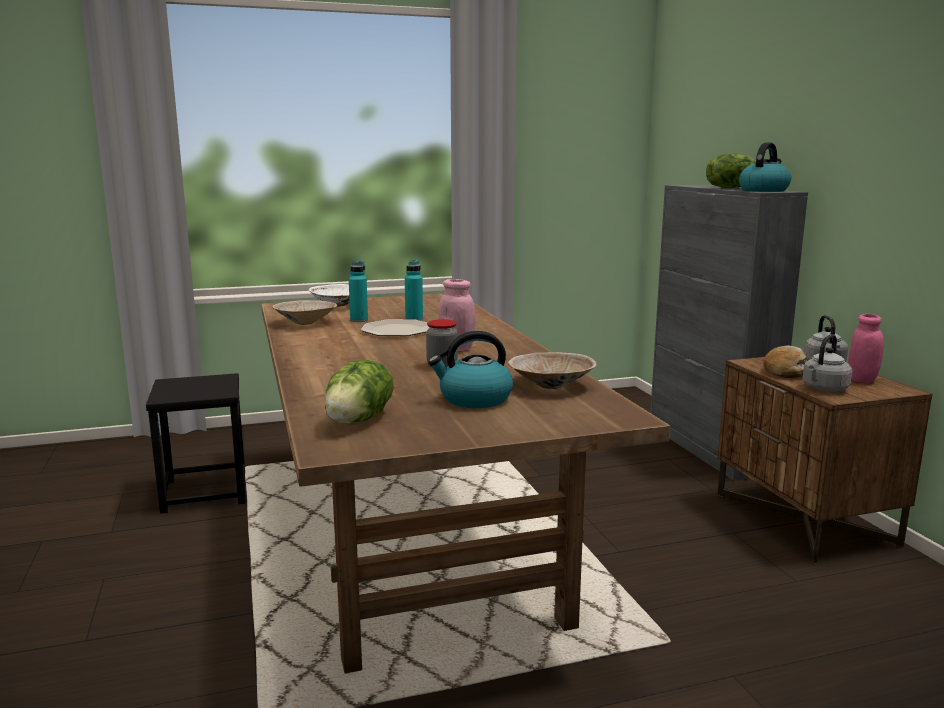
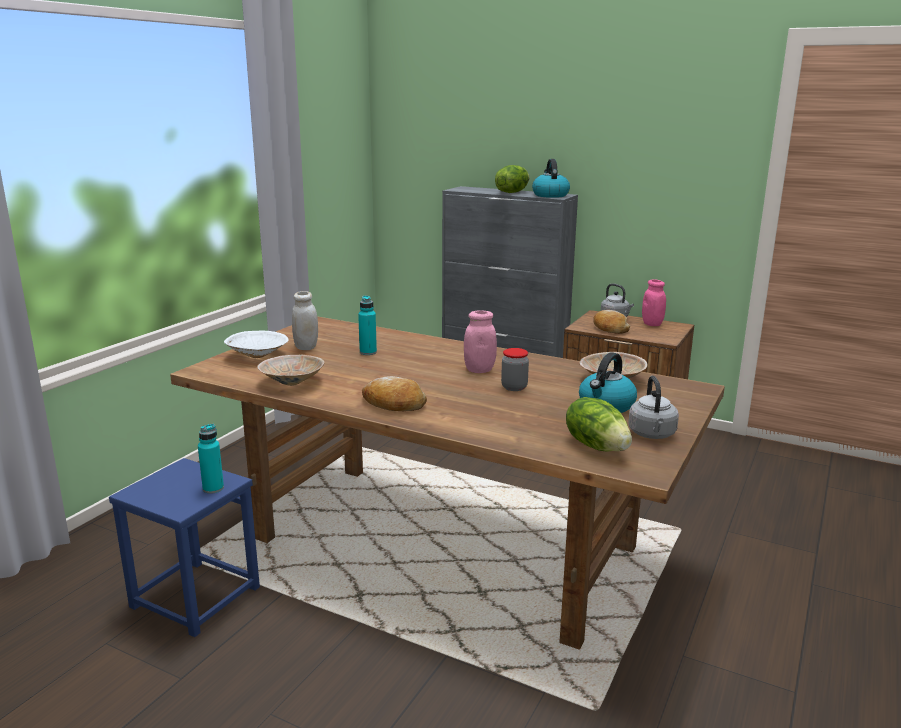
camera: 45 degrees left, 5 degrees up
black stool [146,373,246,514] -> blue stool [109,458,260,637]
turquoise bottle [349,261,368,322] -> turquoise bottle moved to [198,424,224,494]
plate [361,319,429,336] -> none
grey kettle [803,334,852,392] -> grey kettle moved to [629,376,679,439]
none -> white jar [292,291,318,350]
none -> bread [362,376,427,411]

